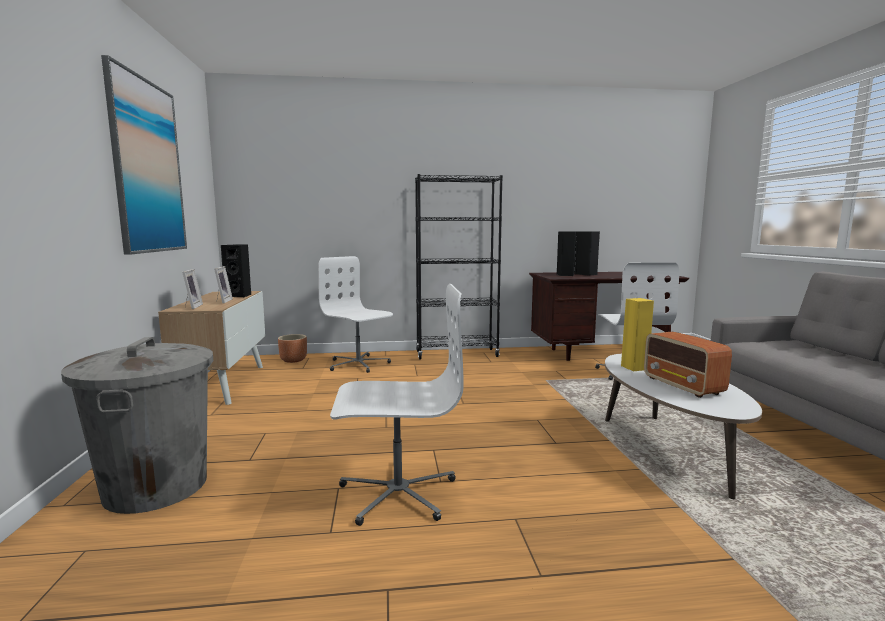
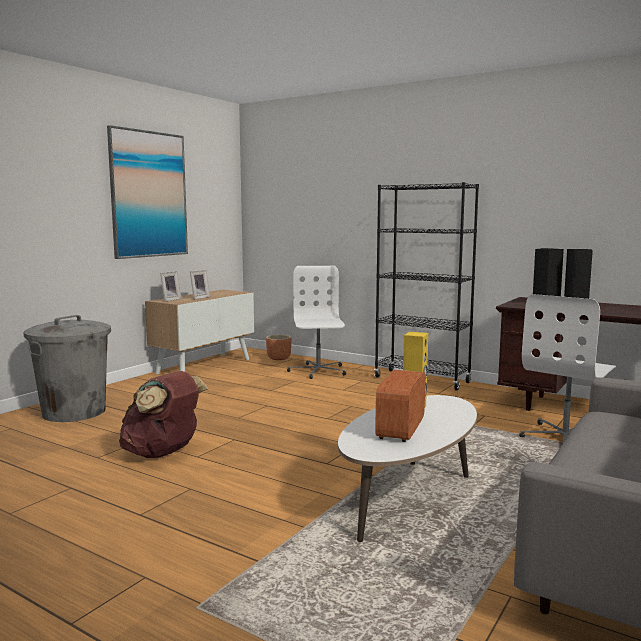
camera: 40 degrees right, 0 degrees up
black speaker [221,244,251,297] -> none
white office chair [330,284,464,526] -> brown backpack [119,371,208,458]

